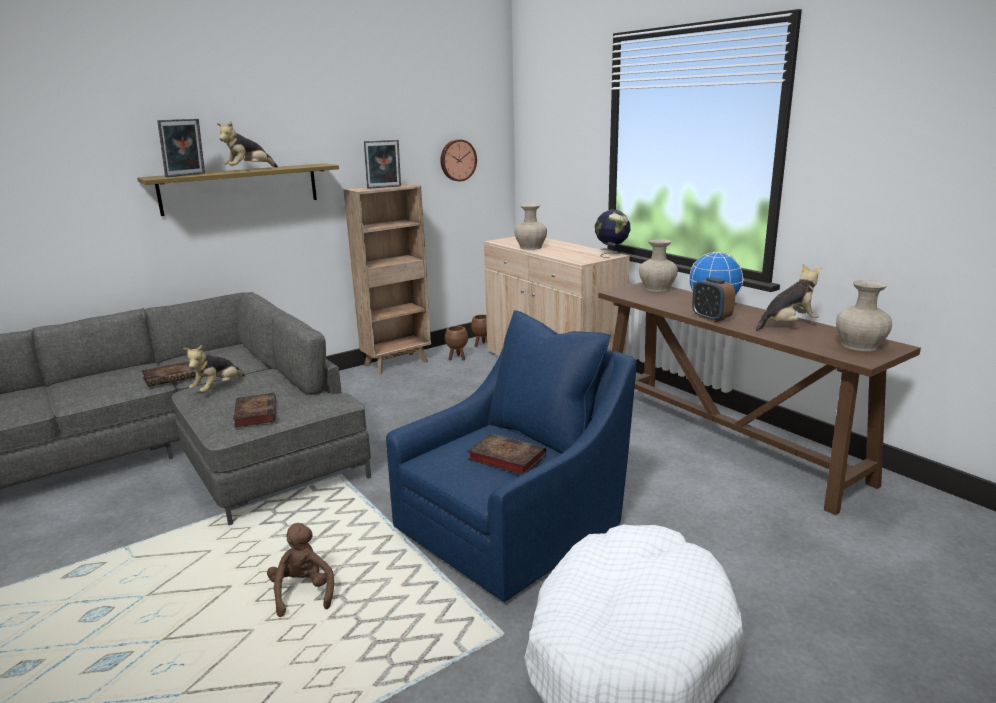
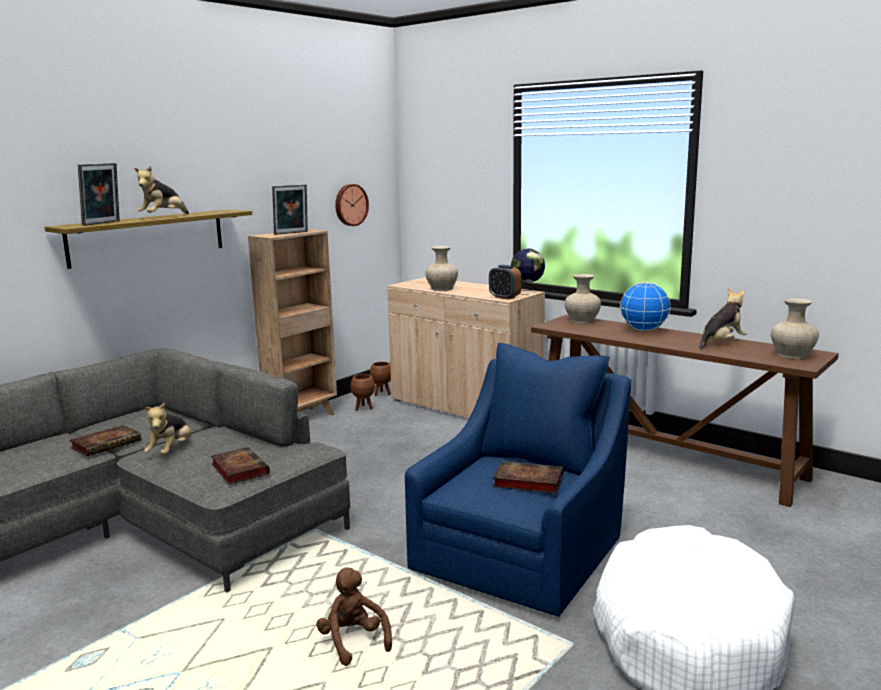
camera: 15 degrees left, 5 degrees down
alarm clock [692,277,735,322] -> alarm clock moved to [489,265,522,300]

